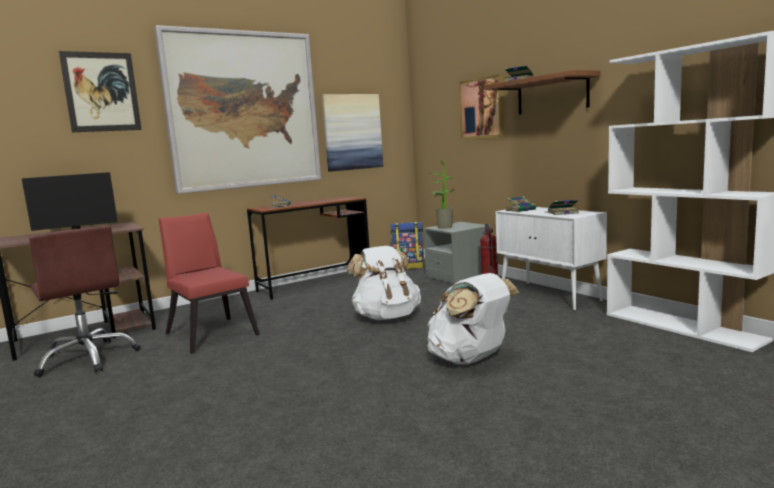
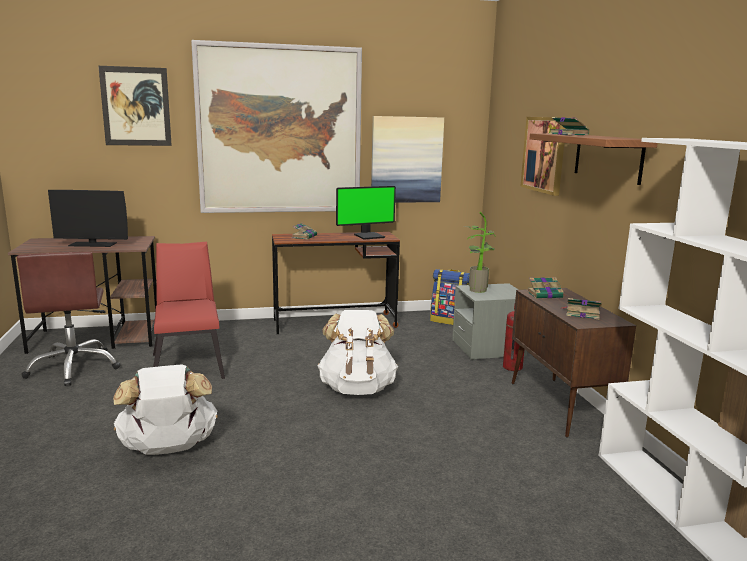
camera: 20 degrees right, 5 degrees up
white backpack [427,273,519,365] -> white backpack moved to [113,364,218,455]
white cabinet [496,207,607,311] -> brown cabinet [512,288,636,438]
none -> monitor [336,186,396,240]

